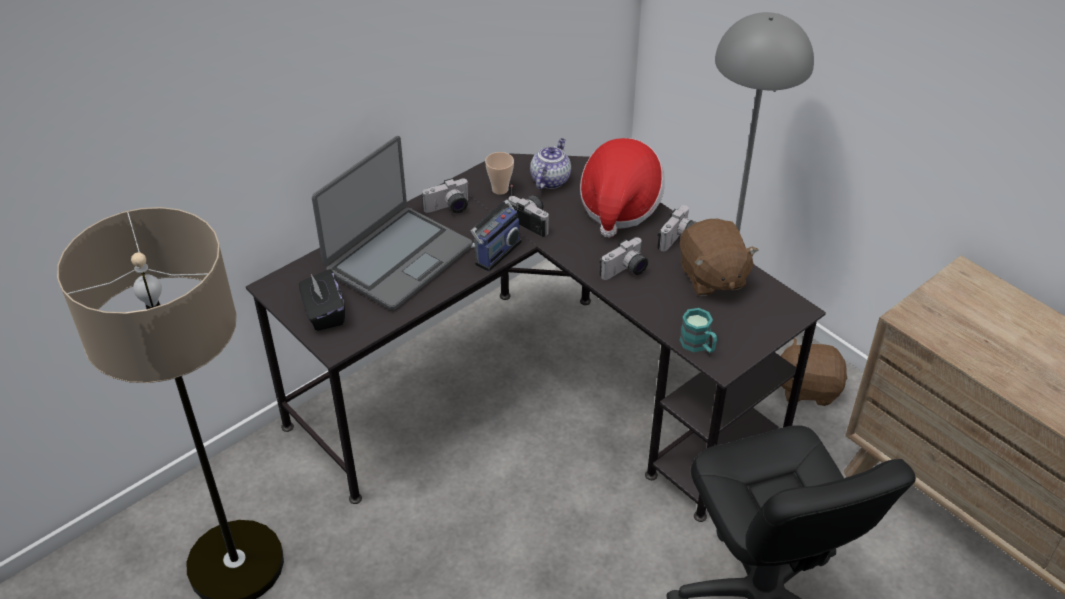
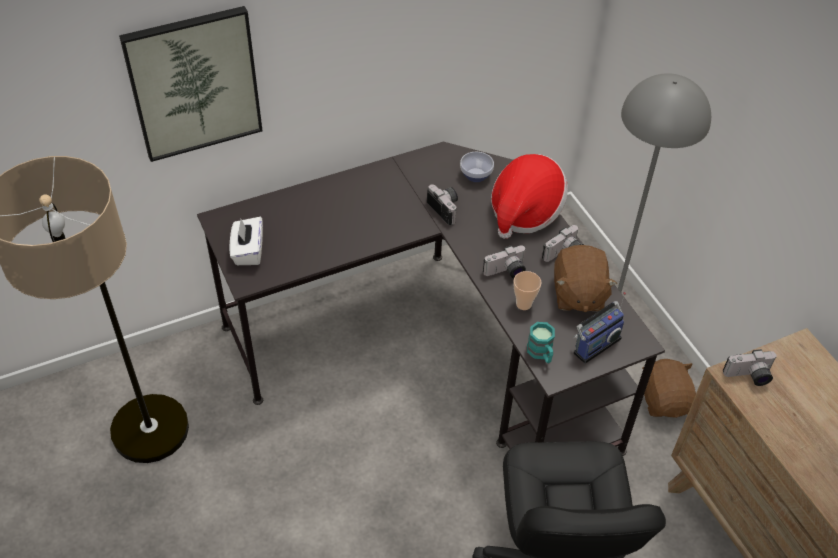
camera: 15 degrees right, 5 degrees up
black tissue box [299,269,345,331] -> white tissue box [229,217,263,265]
laptop [312,136,472,310] -> none
camera [422,178,469,213] -> camera moved to [723,349,777,386]
radio [471,185,522,272] -> radio moved to [574,292,626,364]
cup [485,152,514,195] -> cup moved to [513,271,542,310]
teapot [530,138,571,189] -> bowl [460,152,494,182]
brown plush toy [781,338,847,406] -> brown plush toy turned 60 degrees clockwise [642,359,696,418]
none -> picture [119,6,263,162]

